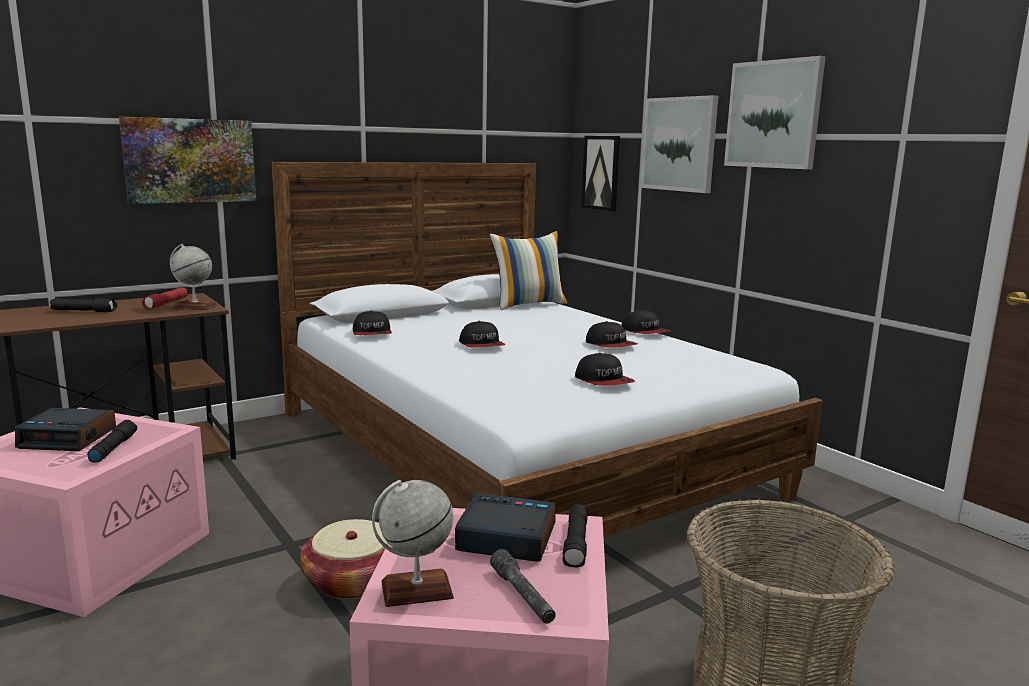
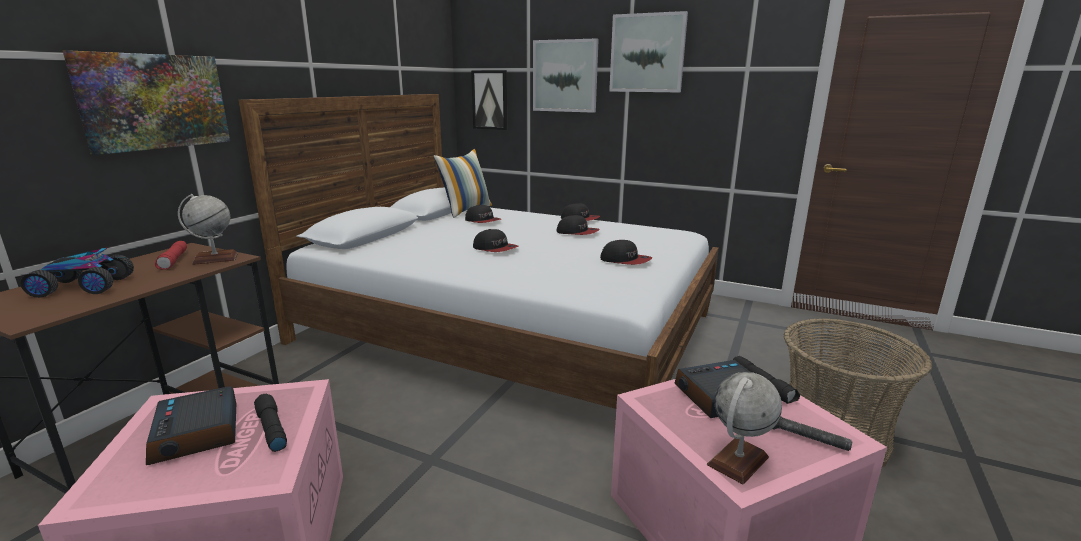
camera: 30 degrees left, 5 degrees up
alarm clock [15,408,116,451] -> alarm clock turned 90 degrees clockwise [146,386,236,465]
black flashlight [50,298,117,312] -> toy car [20,247,134,298]
basket [300,519,388,599] -> none
cap [353,310,392,335] -> cap moved to [465,205,501,223]

